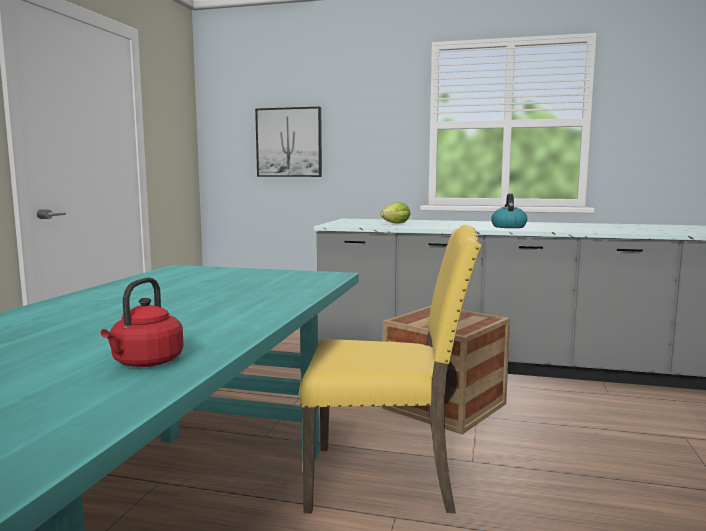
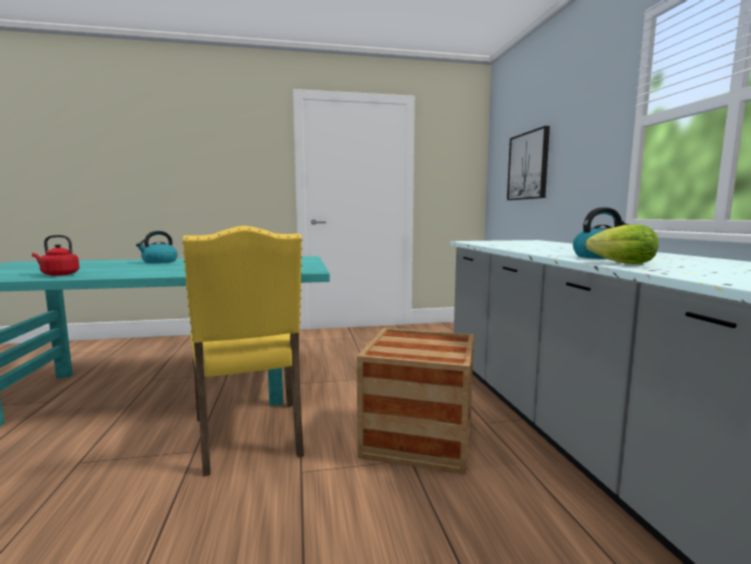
camera: 65 degrees right, 0 degrees up
lettuce [380,202,411,224] -> lettuce moved to [585,225,659,264]
none -> kettle [136,231,178,263]

